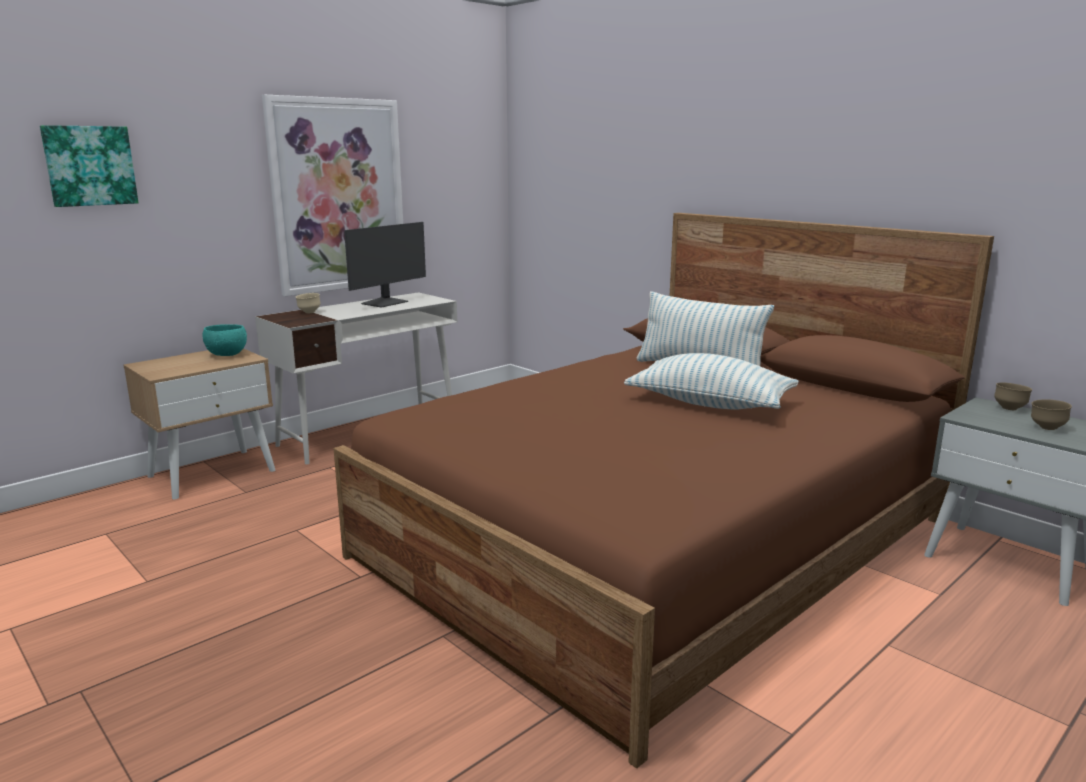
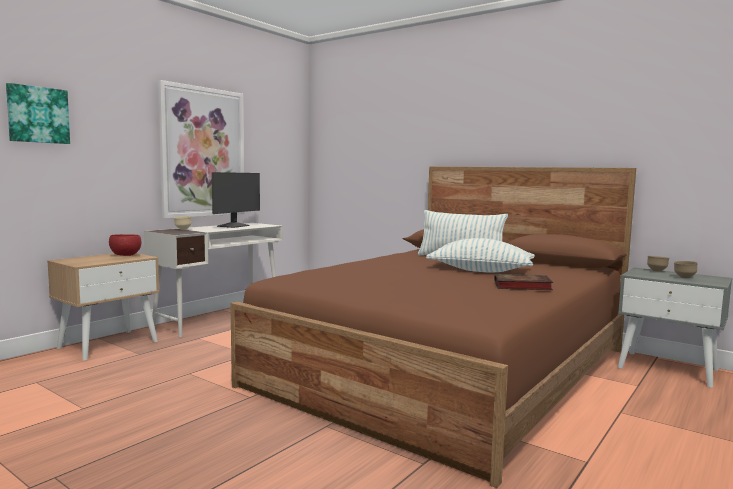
camera: 10 degrees left, 10 degrees down
turquoise bowl [203,324,247,356] -> red bowl [109,234,141,256]
none -> book [495,274,553,290]

